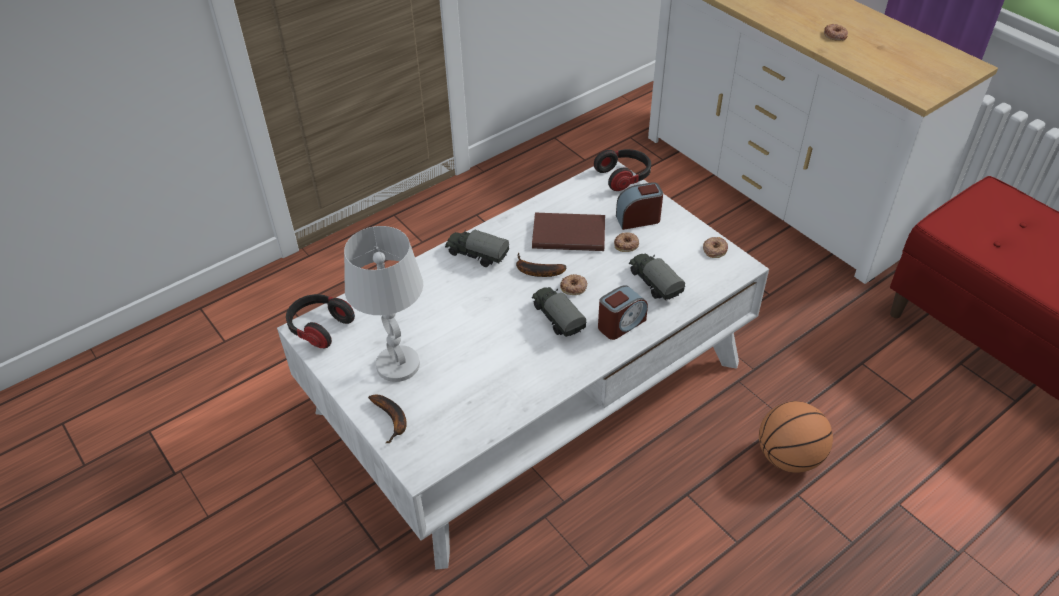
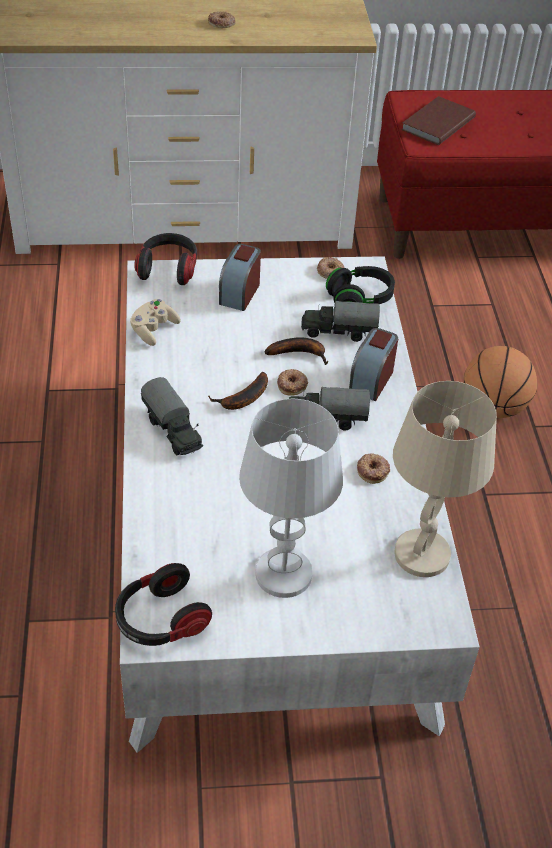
camera: 60 degrees left, 0 degrees up
banana [368,395,407,443] -> banana moved to [265,337,328,365]
toy truck [445,230,509,267] -> toy truck turned 90 degrees counterclockwise [141,377,203,456]
brown book [532,213,605,251] -> brown book moved to [401,96,476,145]
alarm clock [598,285,648,340] -> alarm clock turned 150 degrees counterclockwise [349,328,398,401]
donut [614,232,639,252] -> donut moved to [357,453,390,484]
none -> beige game controller [130,299,181,346]
none -> black headphones [326,266,395,304]
none -> beige table lamp [393,381,497,577]

